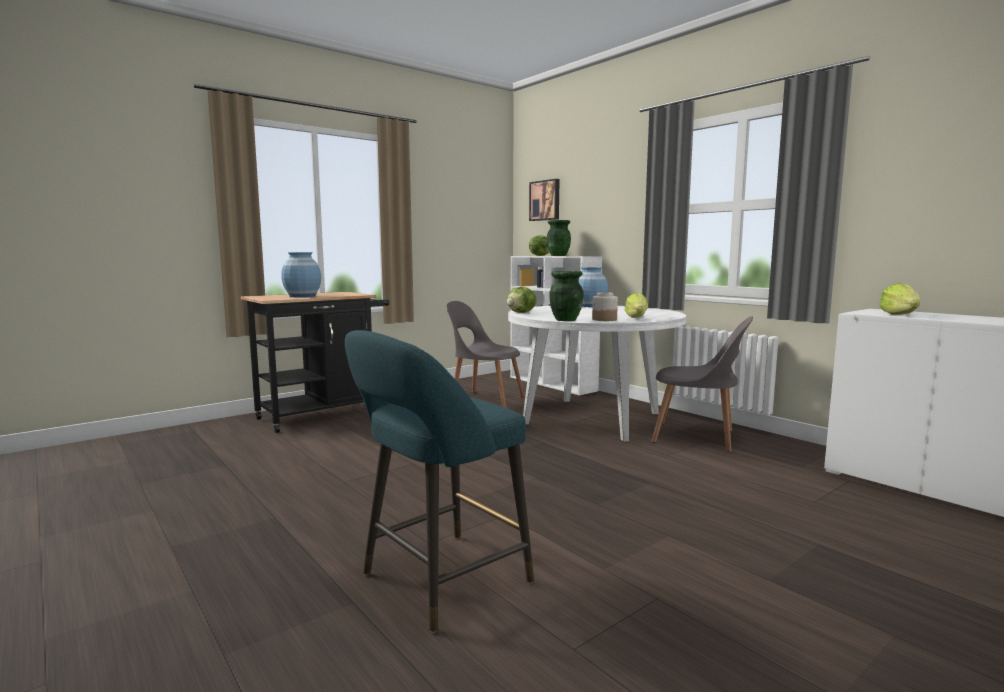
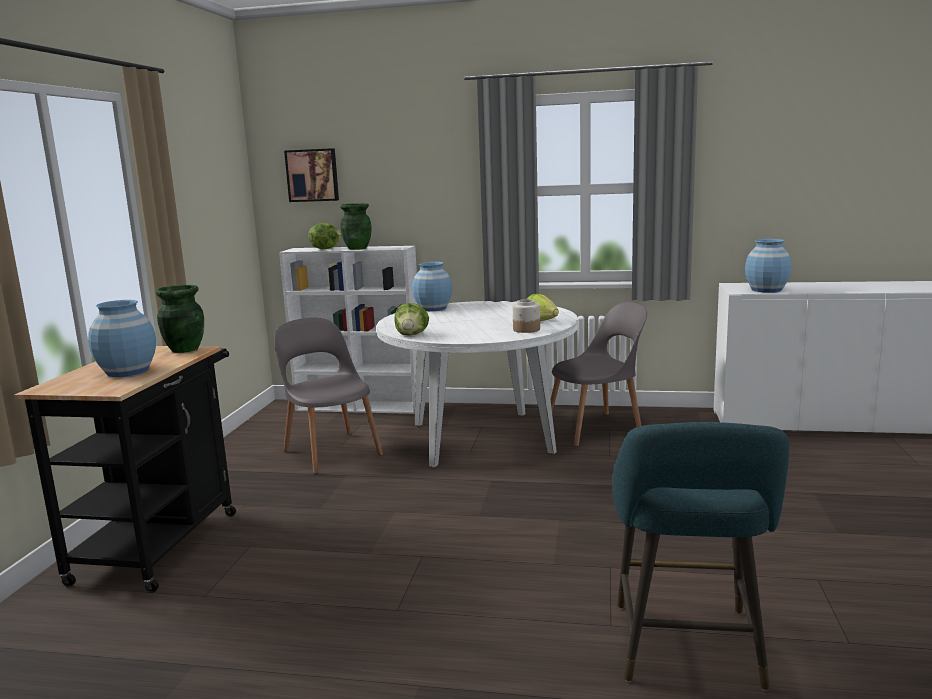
camera: 40 degrees left, 5 degrees up
grey chair [446,301,525,408] -> grey chair turned 75 degrees clockwise [274,318,383,474]
green vase [549,271,583,321] -> green vase moved to [155,285,204,353]
lettuce [879,283,920,315] -> blue vase [745,239,792,293]

